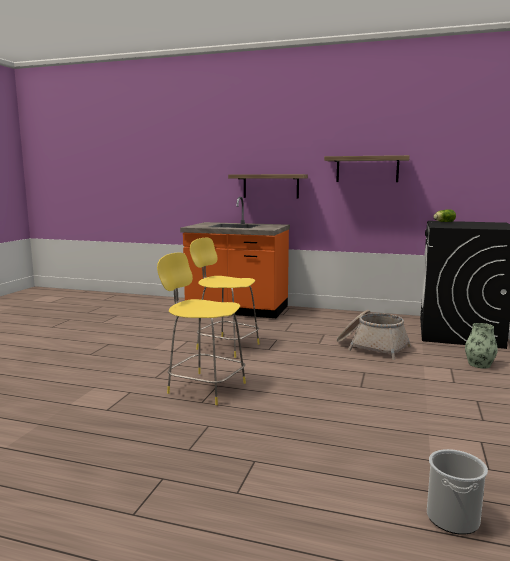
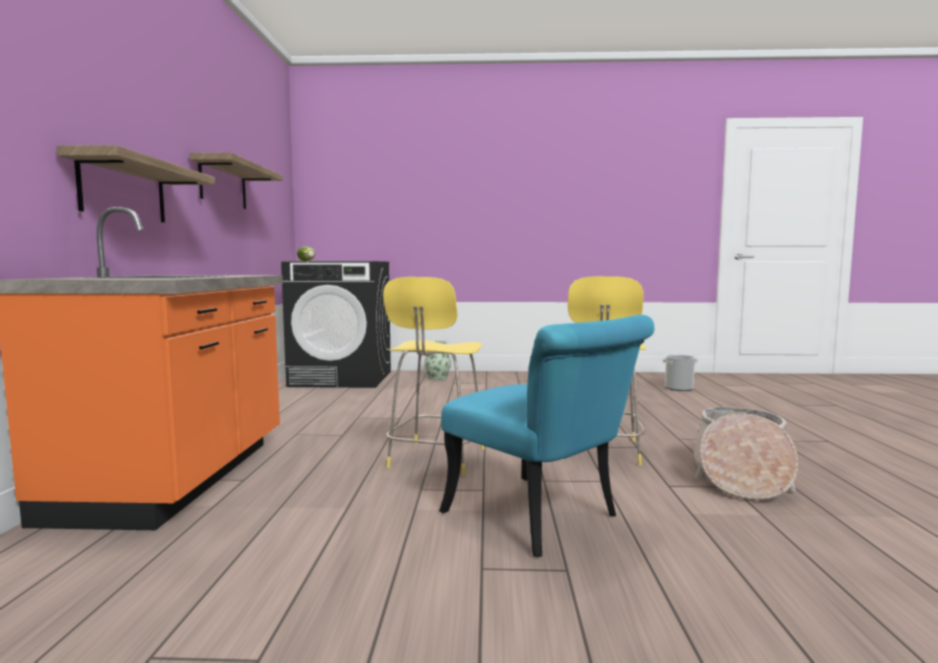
camera: 105 degrees left, 5 degrees down
basket [337,310,411,360] -> basket moved to [693,407,798,500]
none -> turquoise chair [439,315,655,557]

